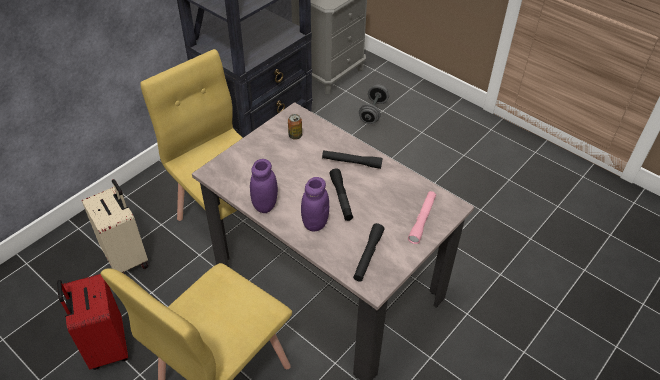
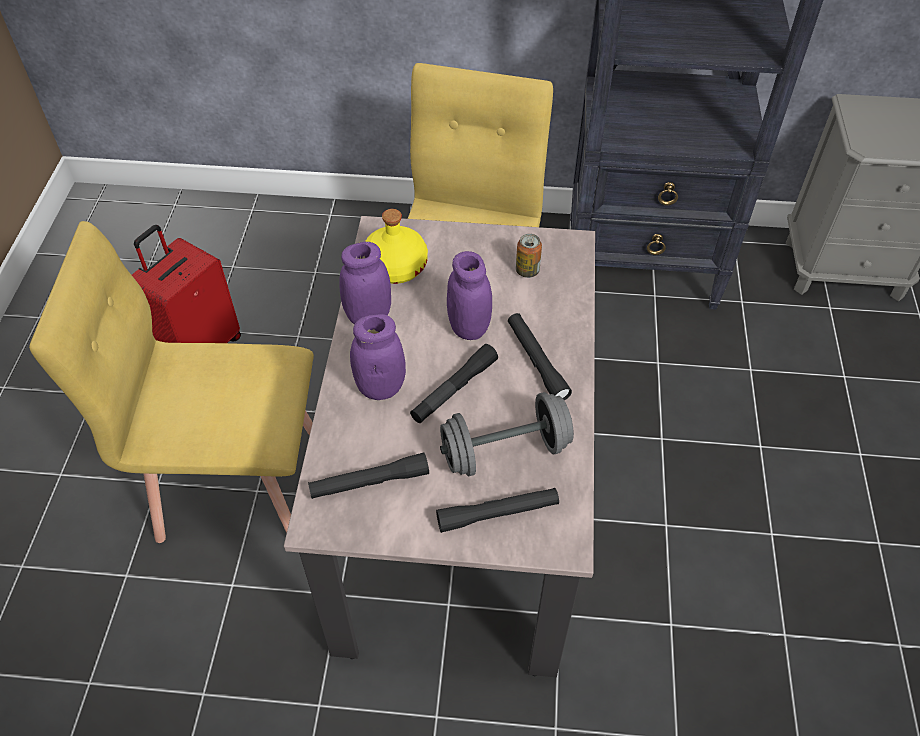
camera: 55 degrees right, 5 degrees up
beige suitcase [82,179,149,274] -> none
grey dumbbell [359,84,389,124] -> grey dumbbell moved to [440,392,574,477]
pink flashlight [408,191,436,244] -> black flashlight [436,488,559,533]
none -> yellow bottle [365,209,428,284]
none -> purple jar [447,251,492,340]

